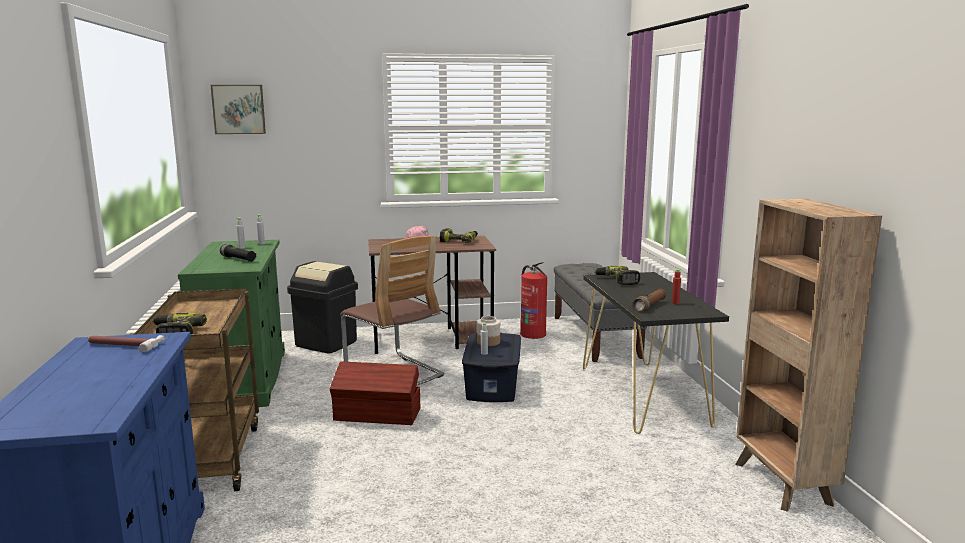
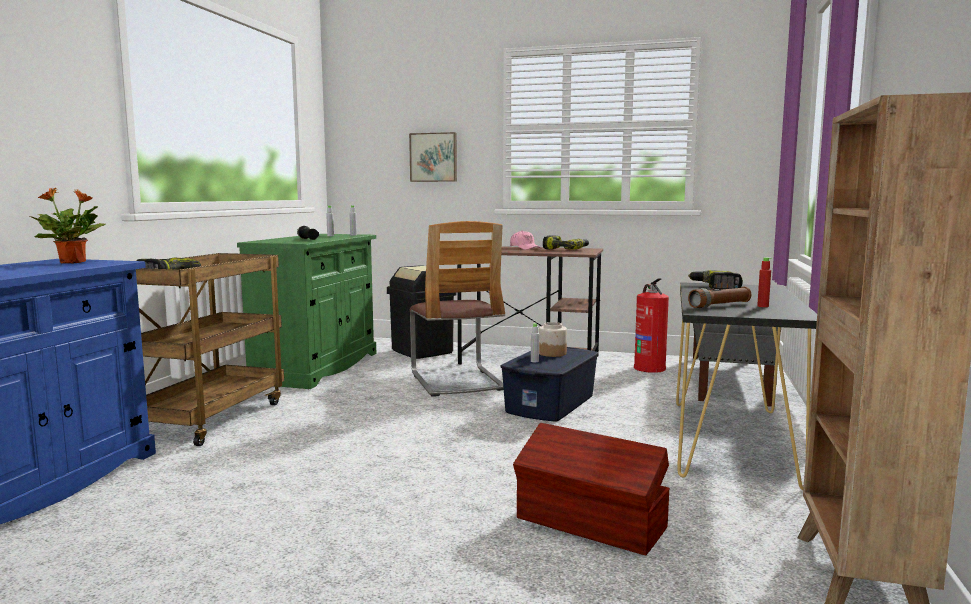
camera: 25 degrees right, 5 degrees down
hammer [88,335,165,353] -> potted plant [30,187,106,264]
picture [211,85,266,134] -> picture moved to [409,132,457,182]
brown storage box [330,361,420,425] -> brown storage box moved to [513,423,670,556]

